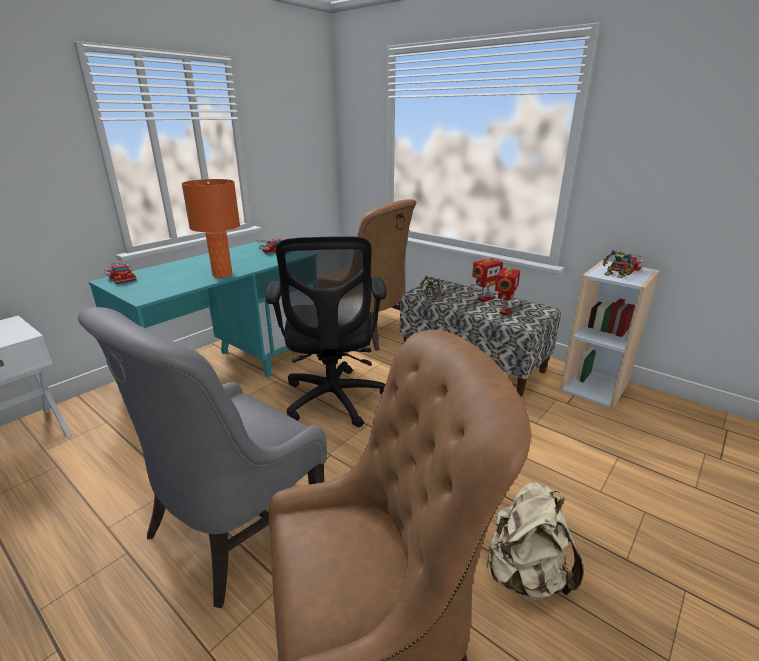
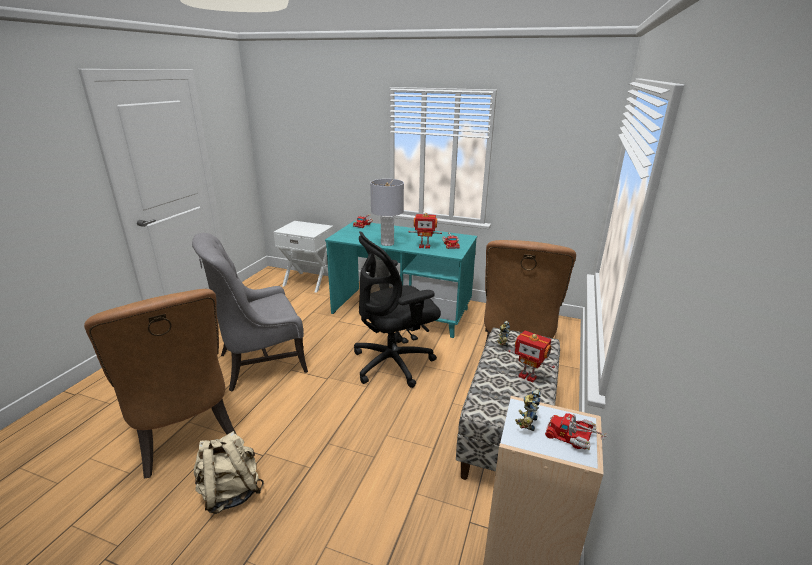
camera: 70 degrees right, 0 degrees up
grey chair [78,307,327,608] -> grey chair turned 45 degrees counterclockwise [192,233,308,392]
orange table lamp [181,179,240,278] -> grey table lamp [370,179,404,246]
toy robot [495,268,520,315] -> toy robot moved to [408,213,442,249]

